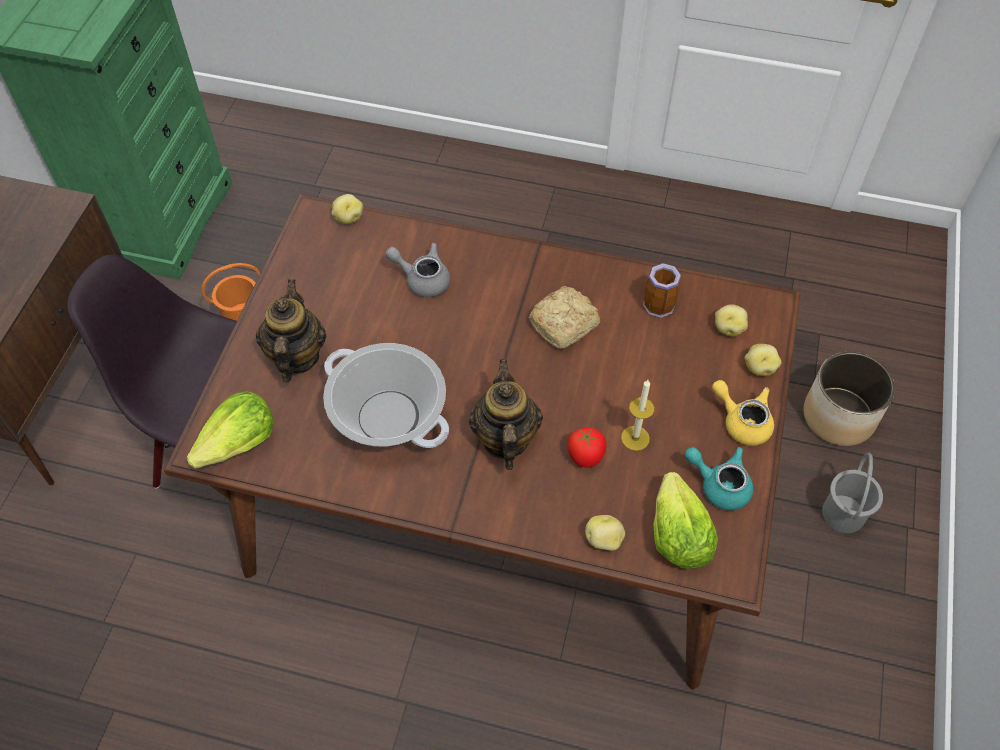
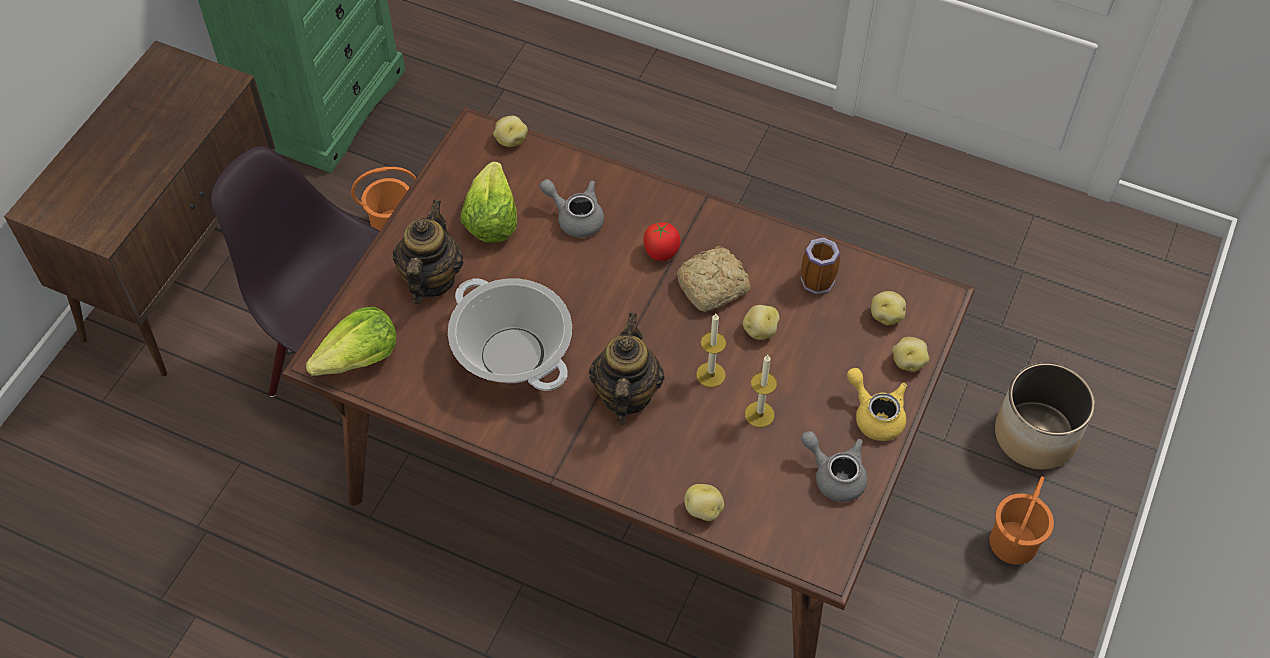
camera: 10 degrees right, 0 degrees up
tomato [567,427,607,467] -> tomato moved to [644,222,681,261]
lettuce [653,472,718,569] -> lettuce moved to [460,162,517,243]
turquoise teapot [685,447,753,511] -> grey teapot [801,431,868,502]
grey bucket [822,453,883,533] -> orange bucket [989,476,1054,565]
none -> candle [696,314,726,387]
none -> potato [743,305,780,340]

